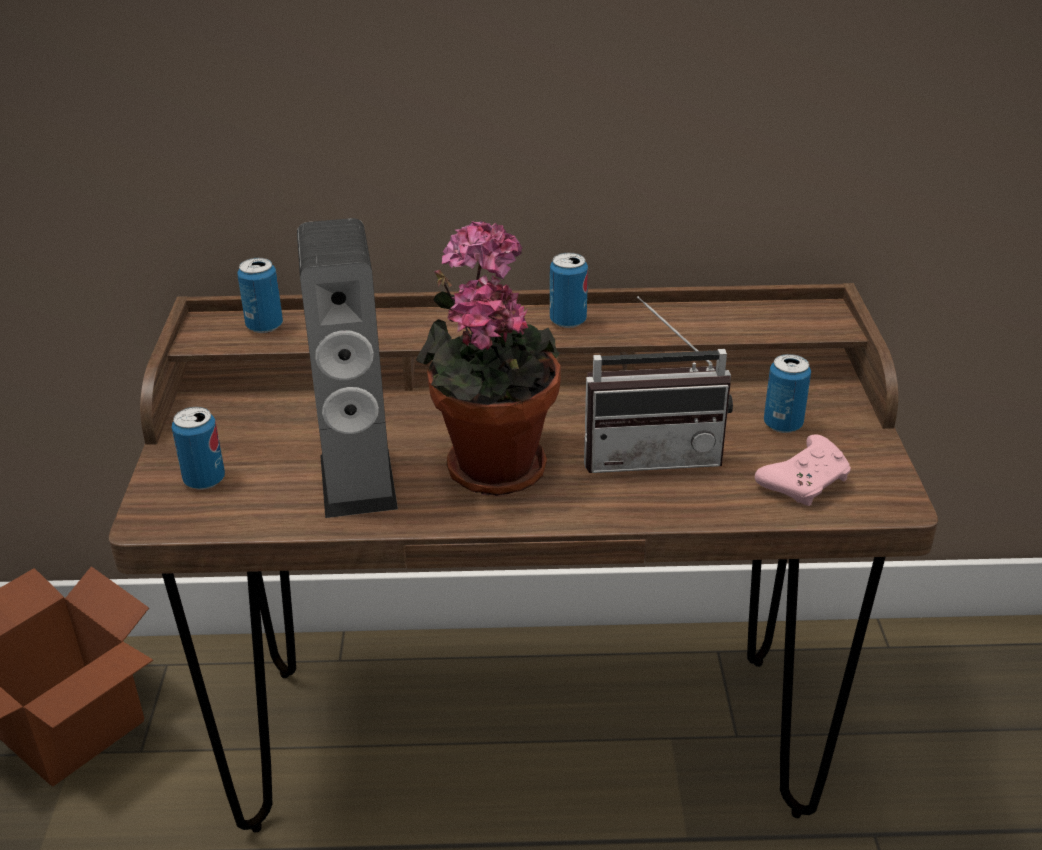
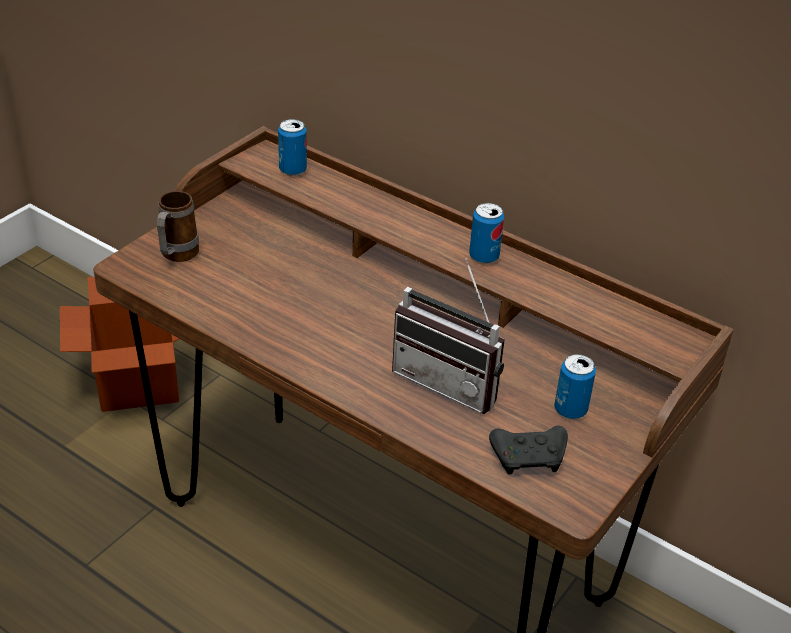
camera: 35 degrees right, 5 degrees up
can [172,407,225,490] -> mug [157,191,199,262]
speaker [297,218,398,518] -> none
potted plant [416,221,561,496] -> none
pink game controller [755,434,851,506] -> black game controller [489,426,568,475]

